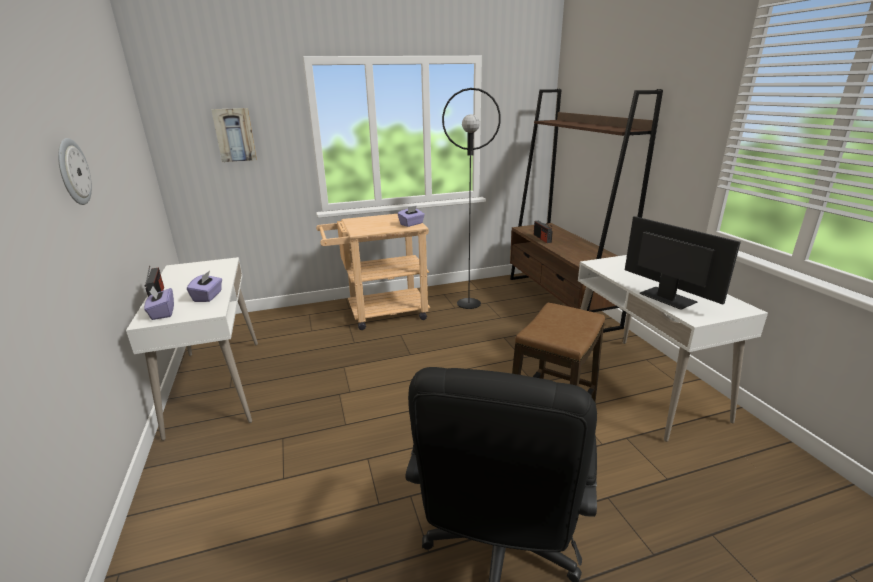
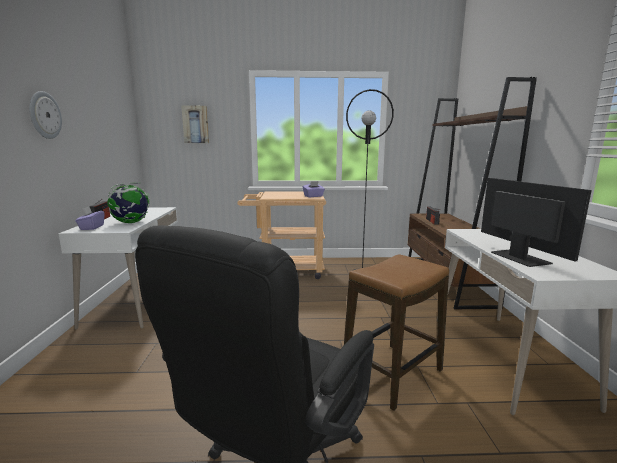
camera: 15 degrees right, 10 degrees down
purple tissue box [187,271,222,302] -> globe [107,182,150,223]

